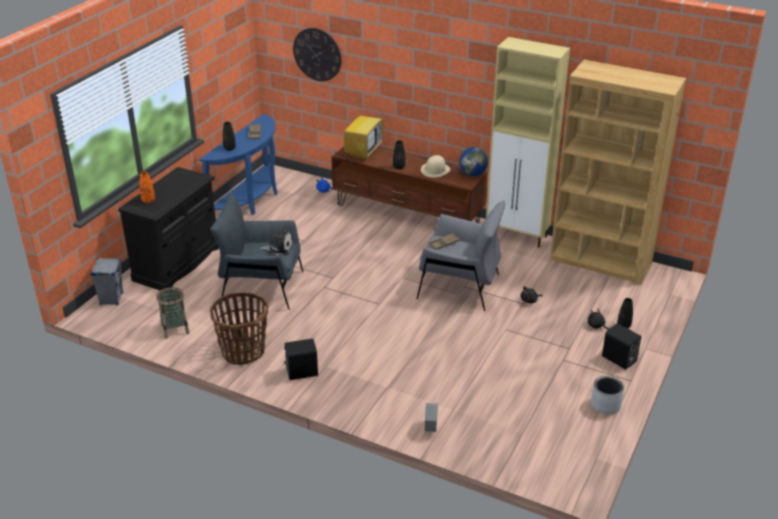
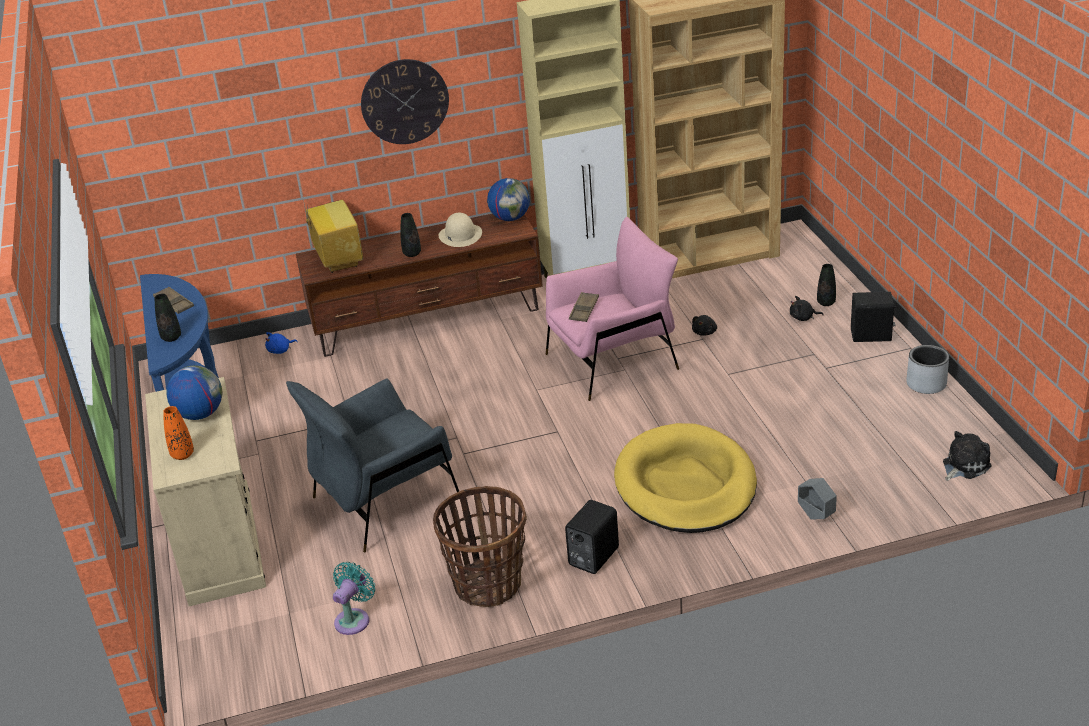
camera: 40 degrees left, 0 degrees up
grey speaker [90,258,123,305] -> none
black cabinet [118,167,219,291] -> beige cabinet [145,377,266,606]
basket [156,287,190,339] -> turquoise fan [333,562,375,635]
plush toy [260,227,293,256] -> plush toy moved to [943,431,992,481]
wall clock [293,28,342,81] -> wall clock moved to [361,59,449,144]
grey armchair [416,200,505,311] -> pink armchair [546,217,679,401]
none -> globe [166,366,222,420]
none -> yellow dog bed [614,423,757,533]

